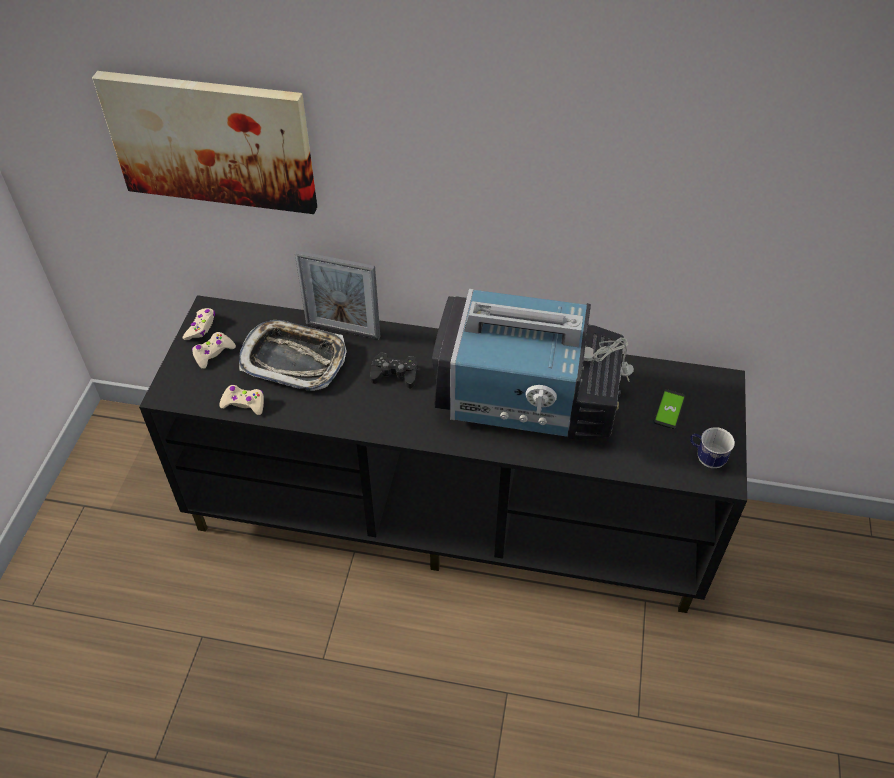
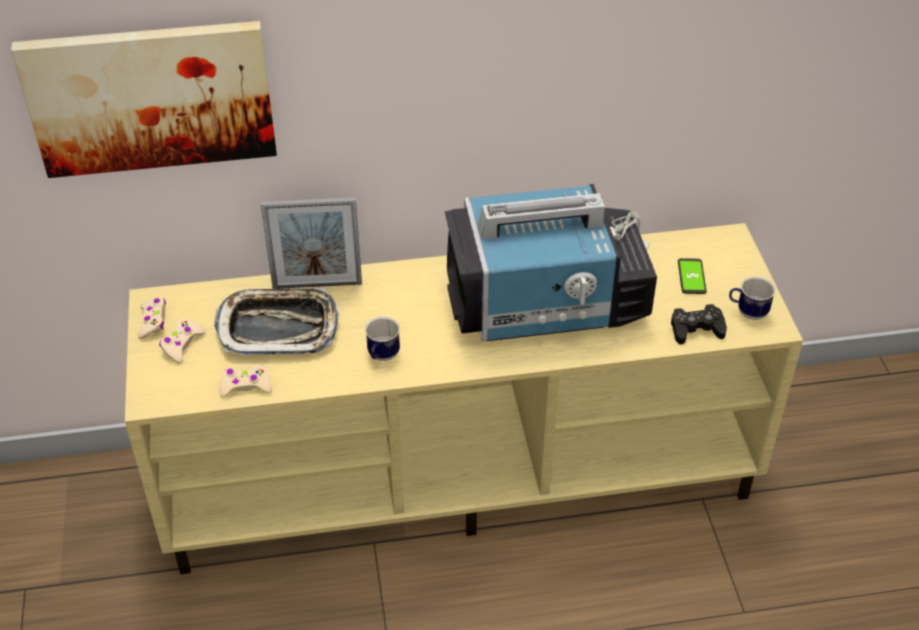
camera: 20 degrees left, 5 degrees down
black tv stand [139,295,747,613] -> beige tv stand [125,223,803,574]
black game controller [370,352,418,389] -> black game controller moved to [671,304,727,344]
none -> mug [365,316,400,361]

